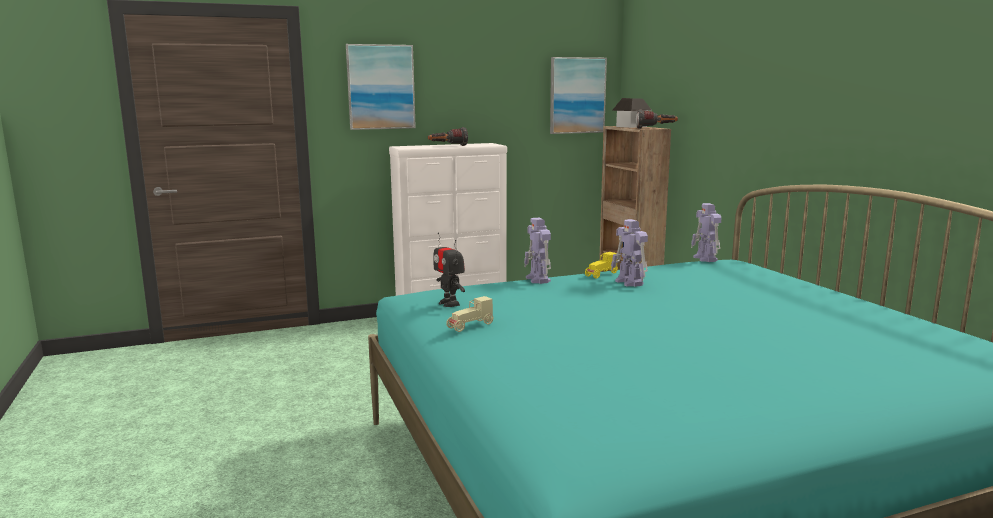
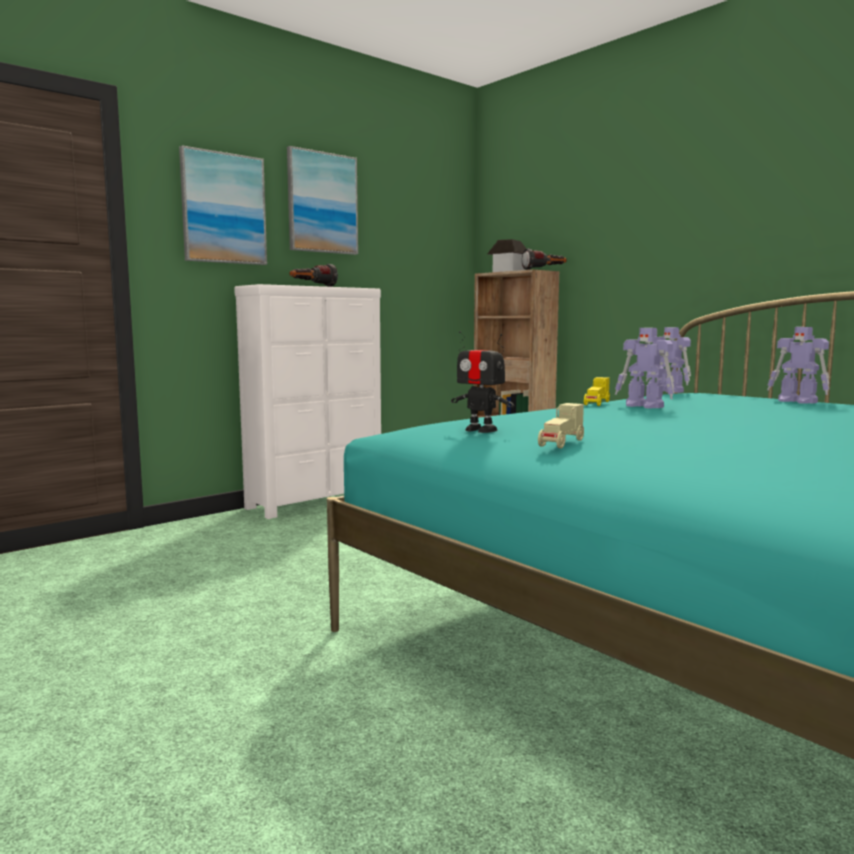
camera: 20 degrees left, 5 degrees down
toy robot [524,218,551,284] -> toy robot moved to [767,327,829,404]
picture [550,57,607,134] -> picture moved to [287,146,358,255]

